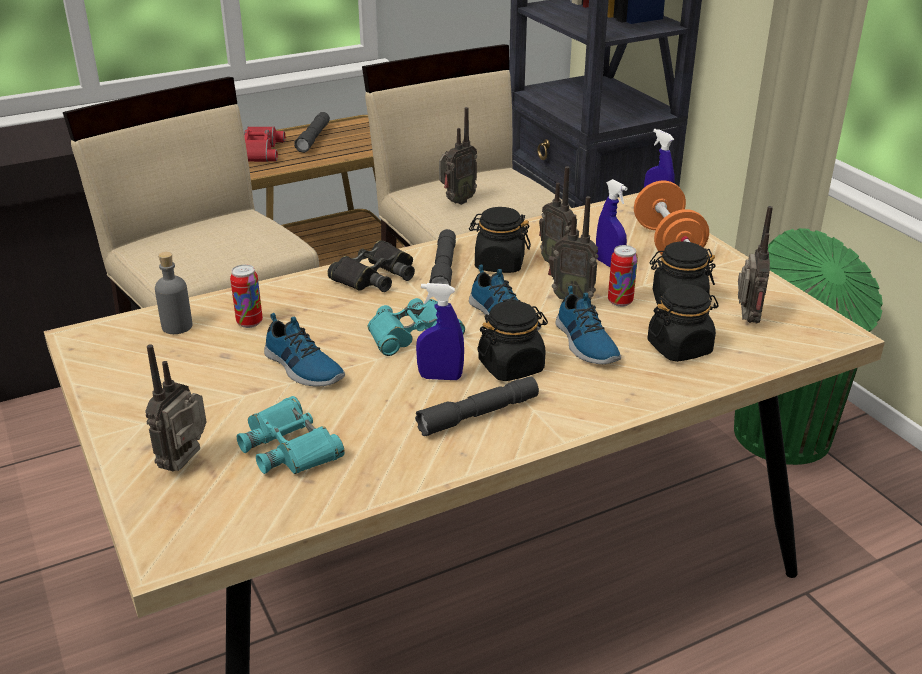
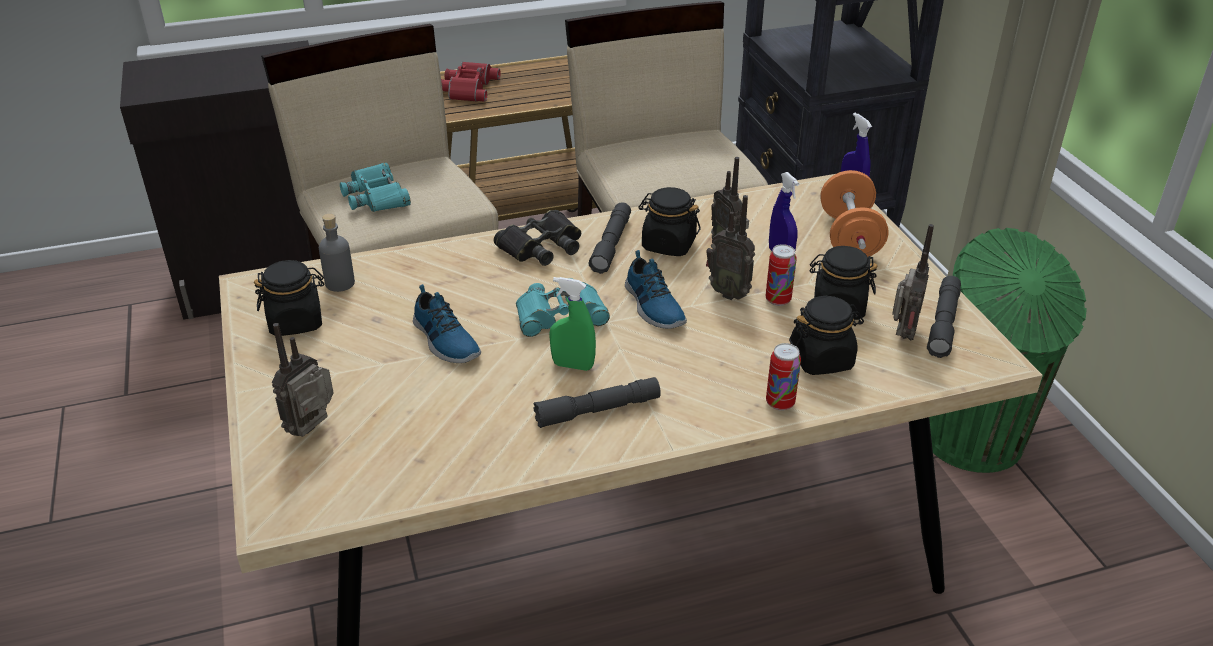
camera: 10 degrees right, 5 degrees up
can [230,264,263,328] -> can moved to [766,343,801,411]
turquoise binoculars [237,396,345,474] -> turquoise binoculars moved to [340,163,411,212]
grey flashlight [294,112,330,153] -> grey flashlight moved to [927,276,961,358]
blue spray bottle [416,283,464,380] -> green spray bottle [549,277,596,371]
radio [439,107,477,205] -> none
black jar [477,301,548,381] -> black jar moved to [254,260,324,336]
shoe [555,286,621,364] -> none

